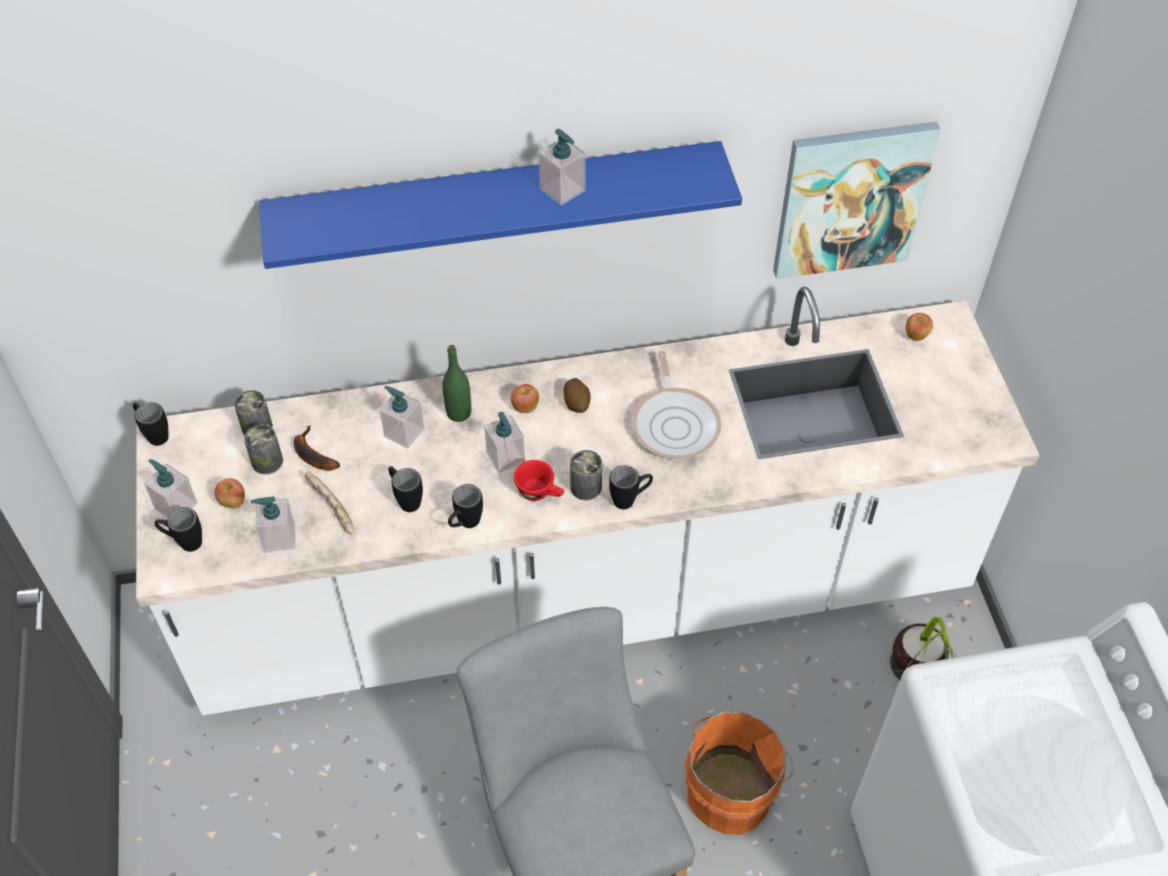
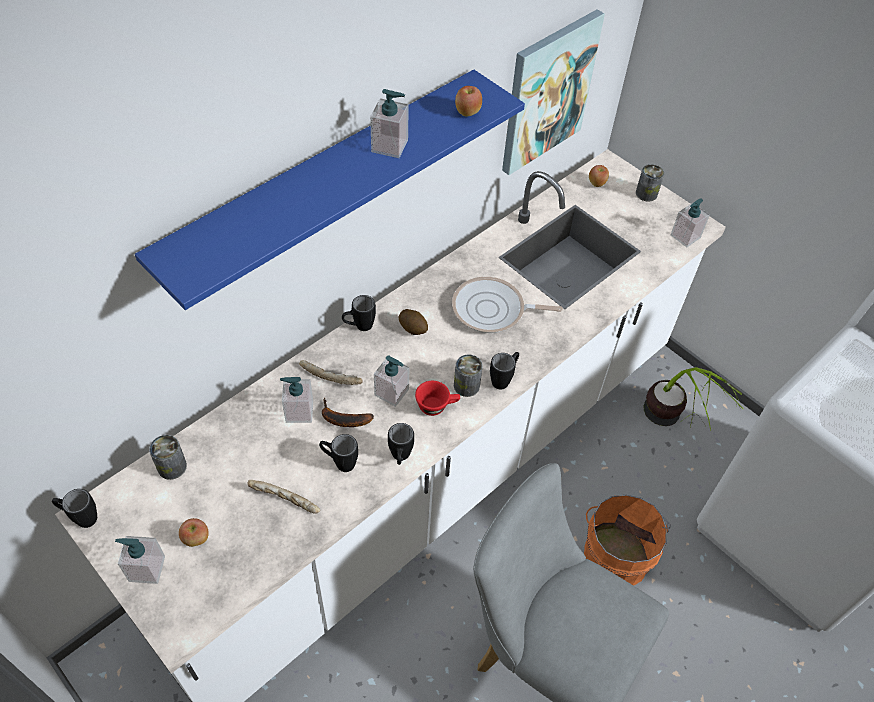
camera: 35 degrees left, 0 degrees up
black mug [155,507,202,552] -> black mug moved to [342,295,376,331]
can [244,424,283,474] -> can moved to [636,164,665,201]
soap dispenser [251,496,295,552] -> soap dispenser moved to [671,198,710,247]
banana [294,425,340,471] -> banana moved to [322,398,374,427]
green bottle [442,345,471,422] -> bread [299,360,363,385]
apple [511,384,539,413] -> apple moved to [455,86,482,117]
frying pan [632,351,721,459] -> frying pan turned 135 degrees clockwise [452,277,563,333]

